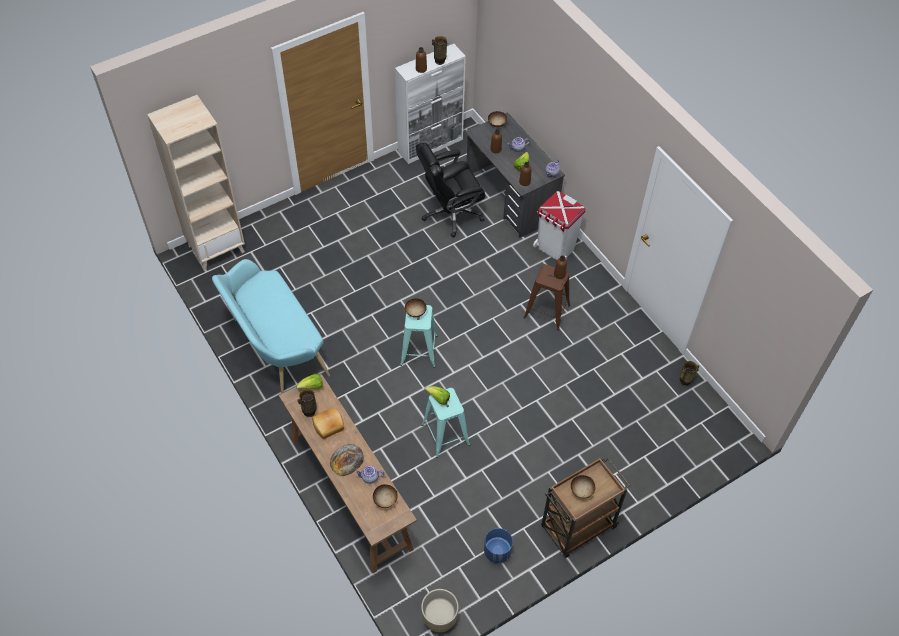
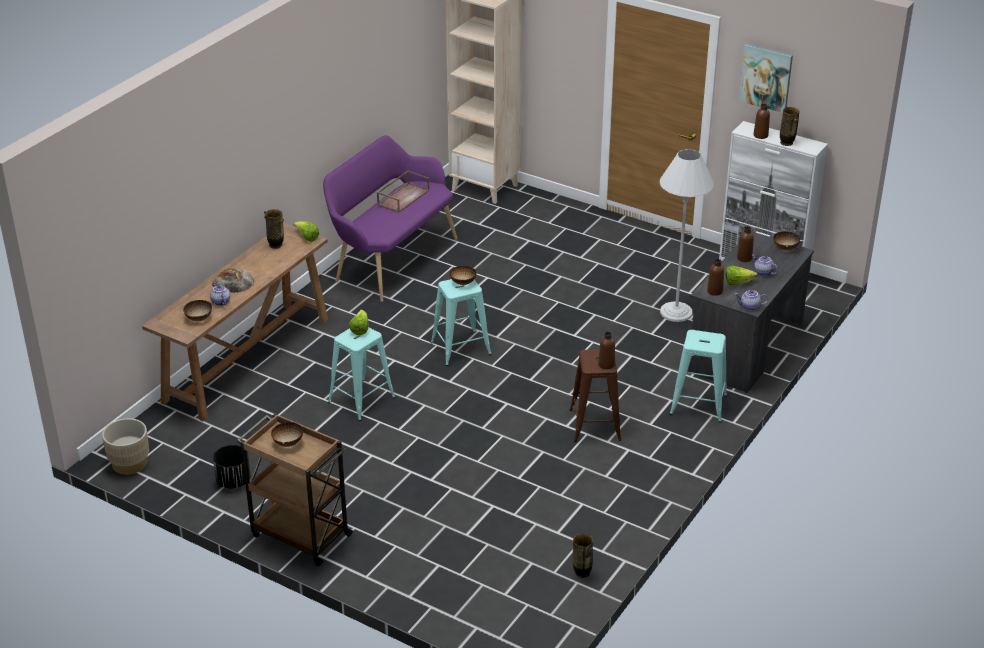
camera: 65 degrees right, 20 degrees down
turquoise bench [212,259,330,394] -> purple bench [323,135,458,302]
bread [312,408,344,439] -> none
black office chair [416,142,485,238] -> white floor lamp [659,149,714,322]
blue planter [484,528,513,563] -> black planter [213,445,251,489]
white trash can [533,191,586,260] -> turquoise stool [670,330,727,422]
none -> brown tray [377,171,430,213]
none -> picture [739,44,793,113]

